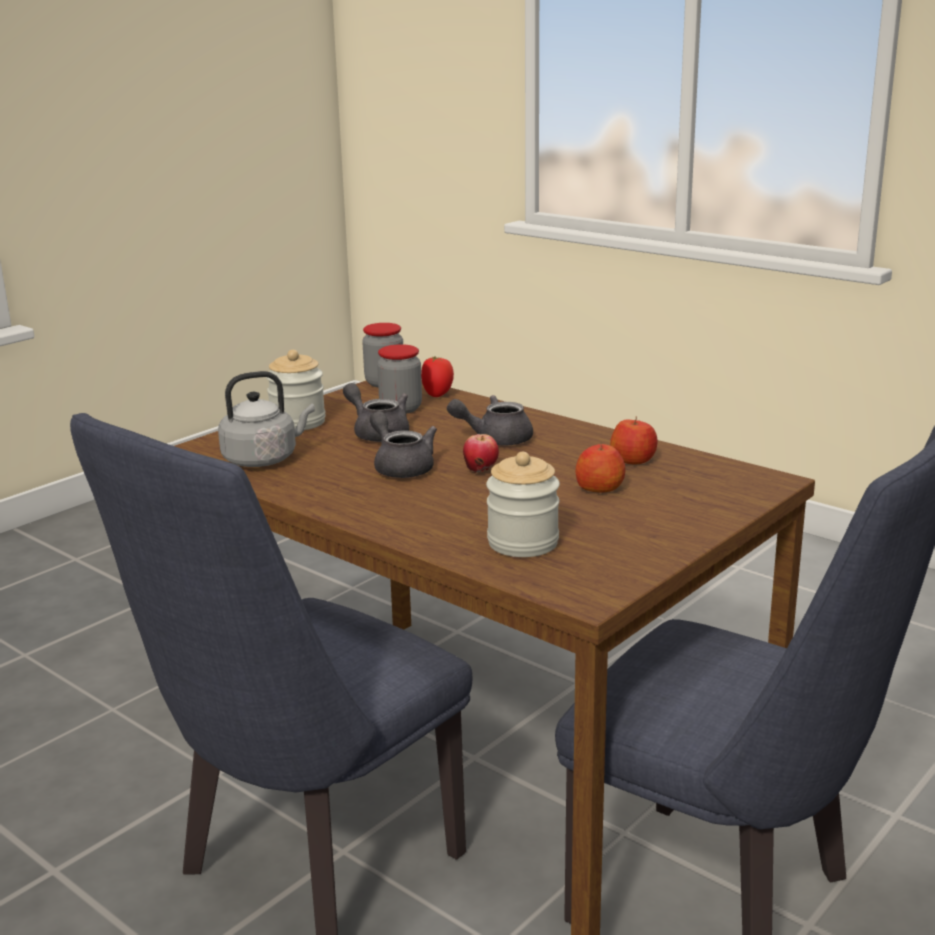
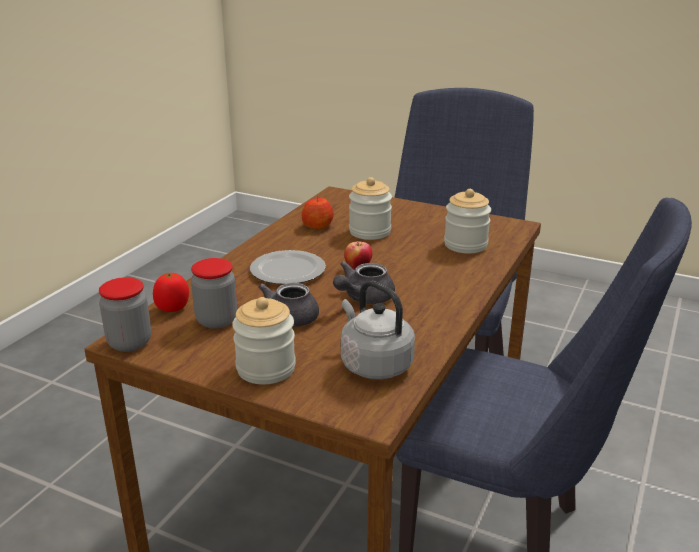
camera: 105 degrees left, 5 degrees up
grey teapot [447,395,533,446] -> plate [250,250,326,285]
apple [575,441,626,493] -> jar [349,177,392,240]

